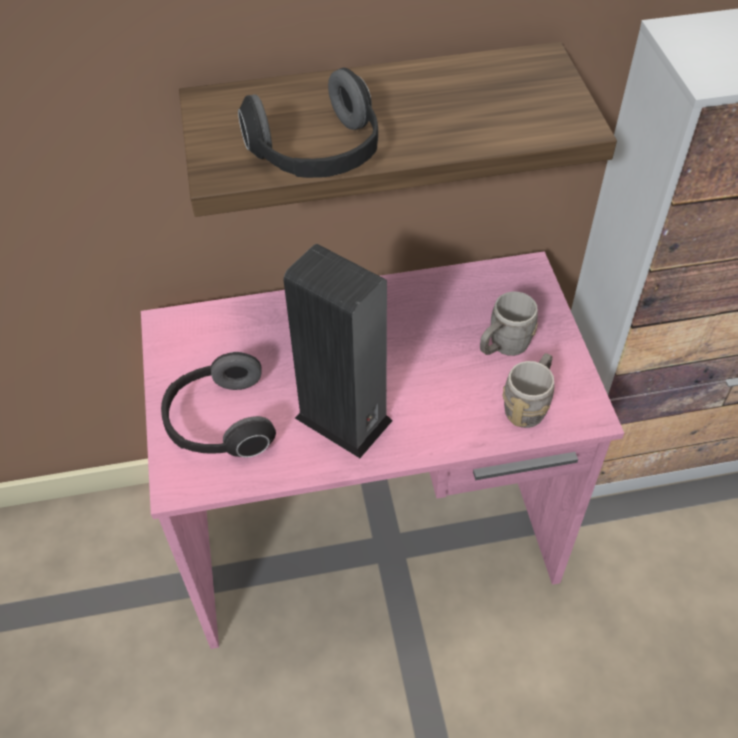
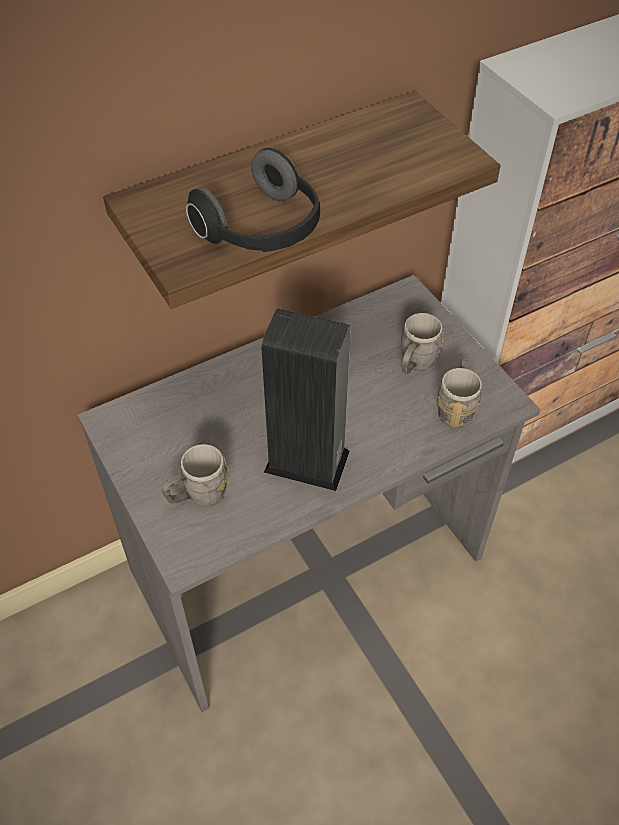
camera: 20 degrees left, 0 degrees up
pink desk [141,251,624,649] -> grey desk [78,275,540,712]
headphones [161,352,276,457] -> grey mug [162,444,228,506]

